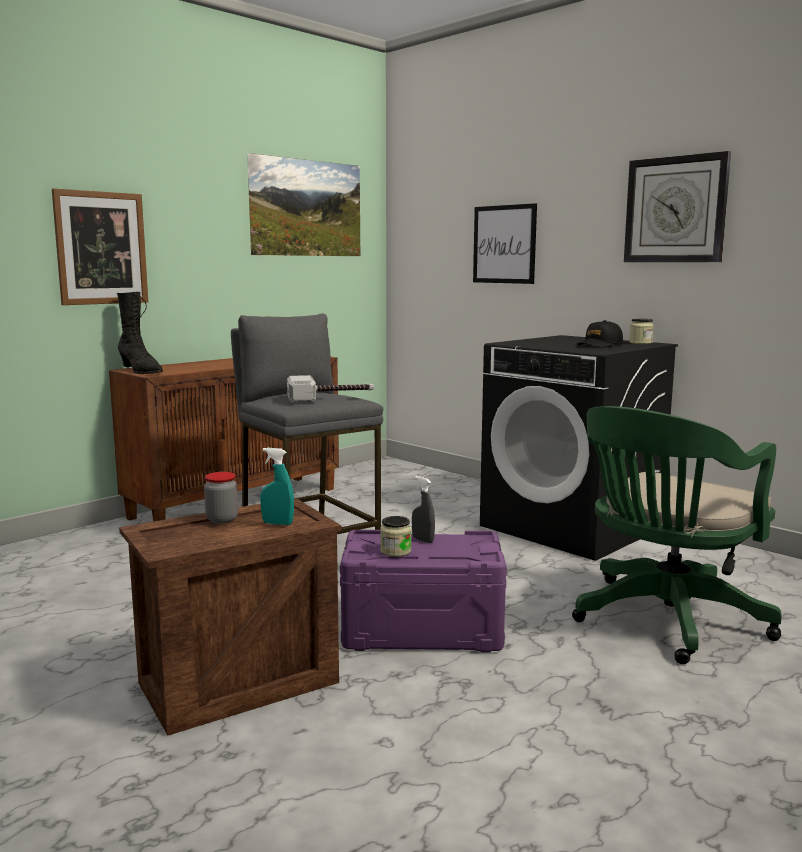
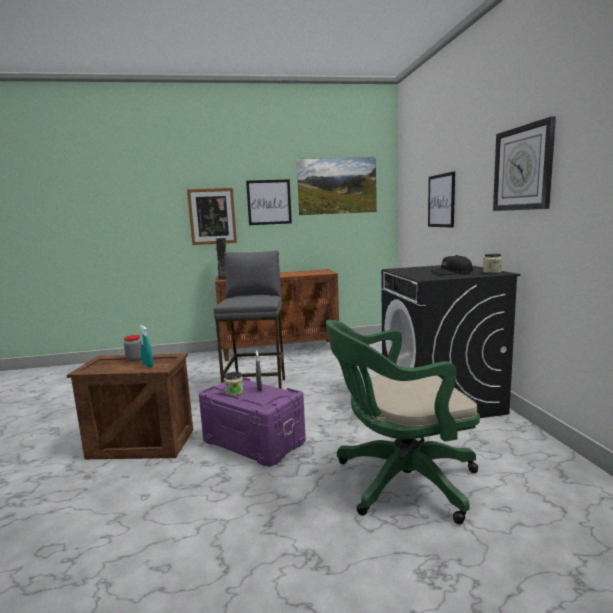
camera: 35 degrees right, 0 degrees up
hammer [287,375,374,403] -> none
none -> picture [246,179,292,225]

